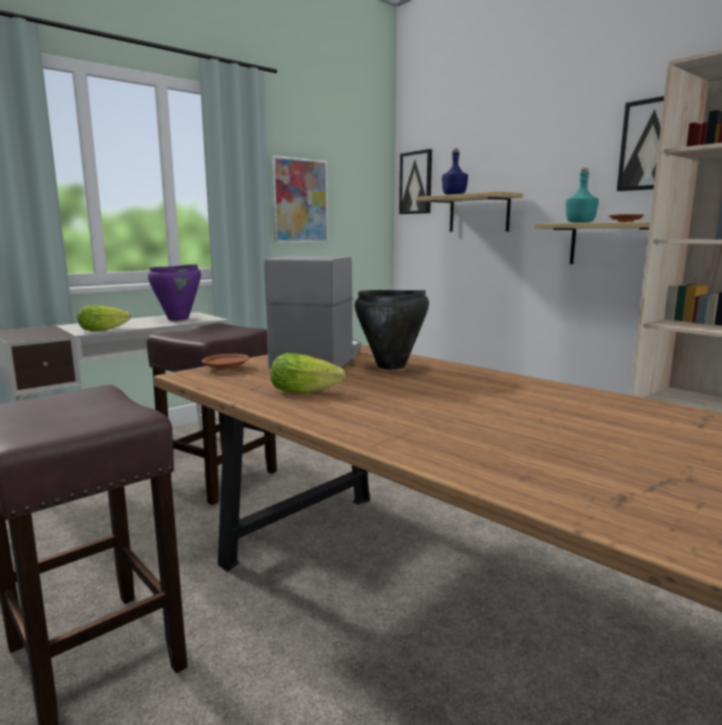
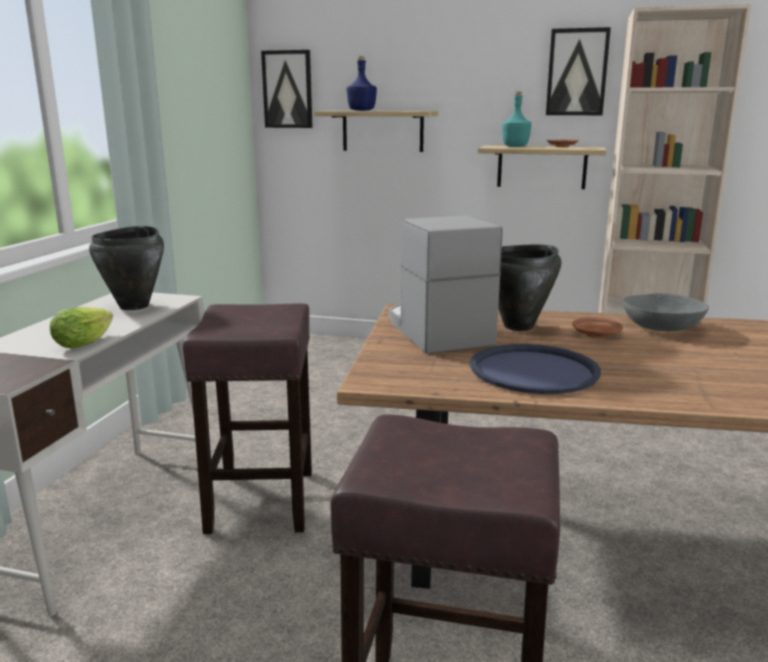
camera: 35 degrees left, 5 degrees up
purple cooking pot [148,264,201,321] -> black cooking pot [89,226,164,310]
brown plate [202,354,249,370] -> brown plate moved to [572,317,623,338]
picture [271,156,328,243] -> none
lettuce [271,353,345,393] -> blue tray [470,344,601,394]
none -> grey bowl [622,293,709,331]

